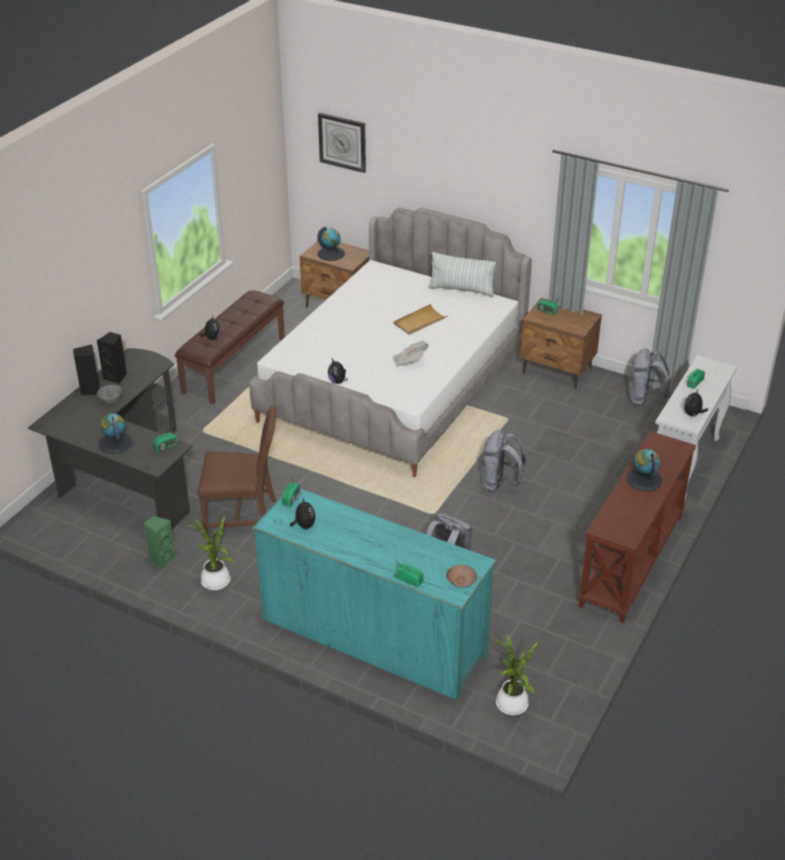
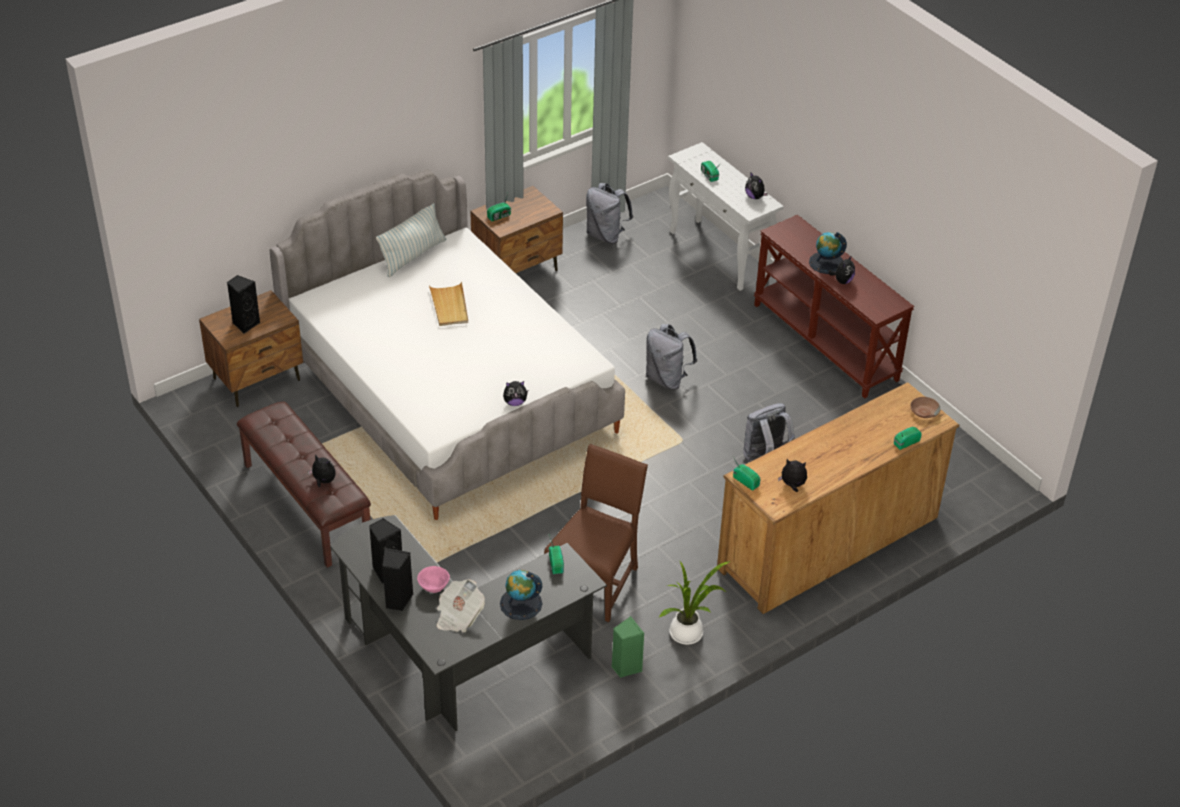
camera: 65 degrees left, 5 degrees up
grey bowl [97,385,122,405] -> pink bowl [417,566,450,593]
turquoise dresser [252,488,496,700] -> brown dresser [717,382,959,614]
globe [317,227,345,261] -> black speaker [227,275,260,334]
wall clock [318,113,366,173] -> none
newspaper [392,341,429,367] -> newspaper moved to [437,579,485,632]
potted plant [494,633,538,715] -> none
none -> plush toy [829,255,855,284]

